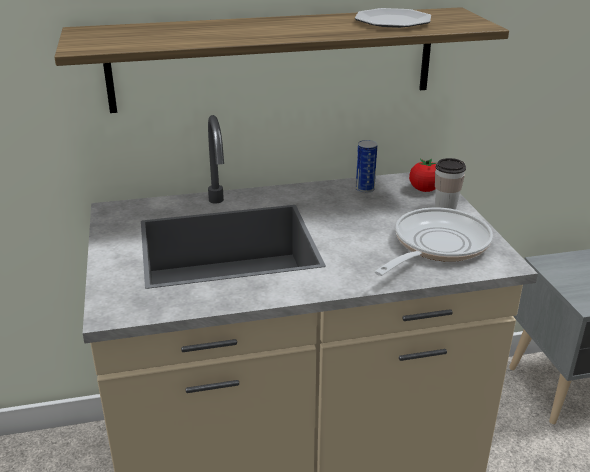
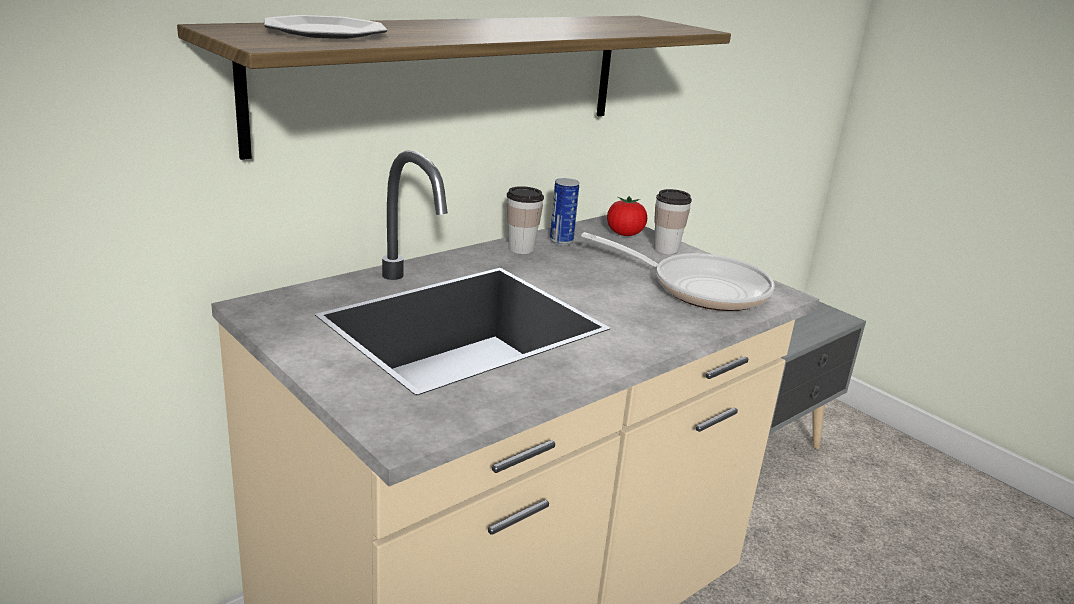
camera: 30 degrees left, 5 degrees down
plate [355,8,431,28] -> plate moved to [264,15,387,39]
frying pan [374,208,493,276] -> frying pan turned 105 degrees clockwise [581,232,775,311]
none -> cup [507,186,544,254]

